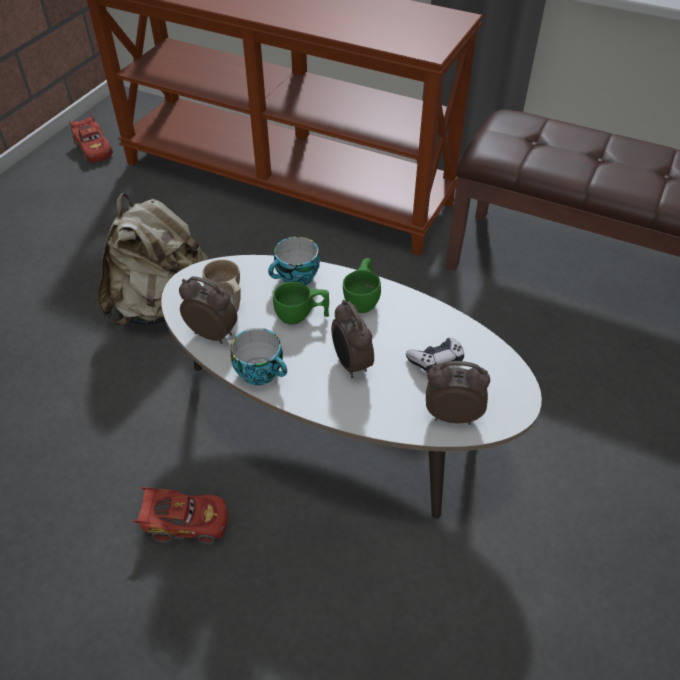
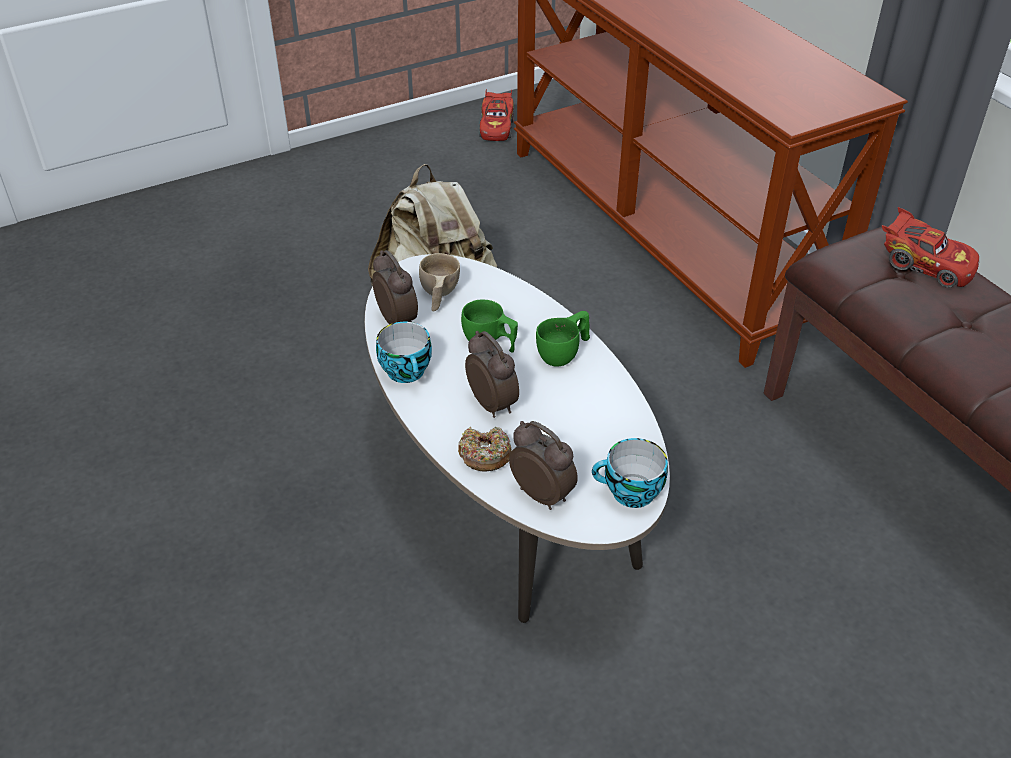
camera: 35 degrees right, 5 degrees down
red toy car [132,487,228,544] -> red toy car moved to [882,207,979,288]
cup [268,236,320,285] -> cup moved to [592,438,668,508]
alarm clock [331,300,374,378] -> alarm clock turned 135 degrees clockwise [465,331,519,418]
game controller [406,337,464,373] -> none
none -> donut [458,427,512,472]

